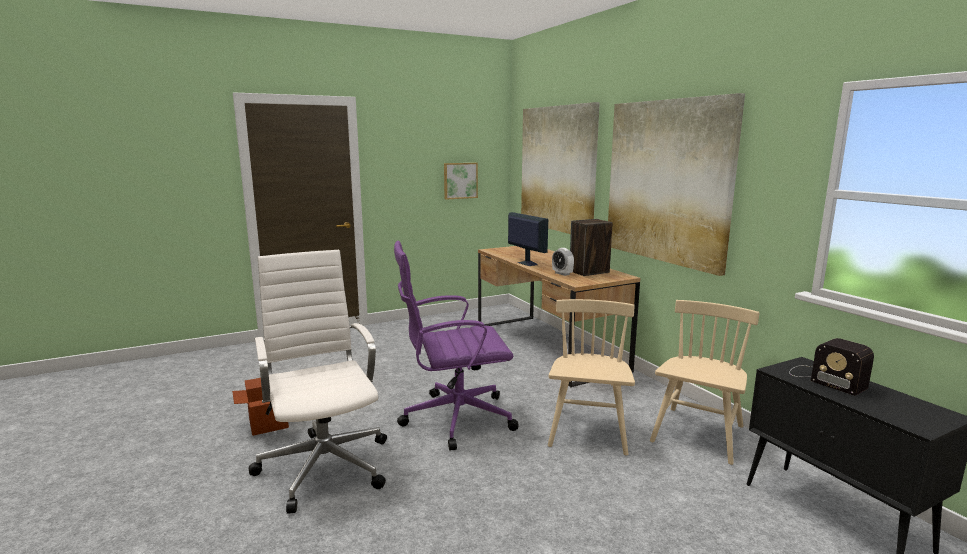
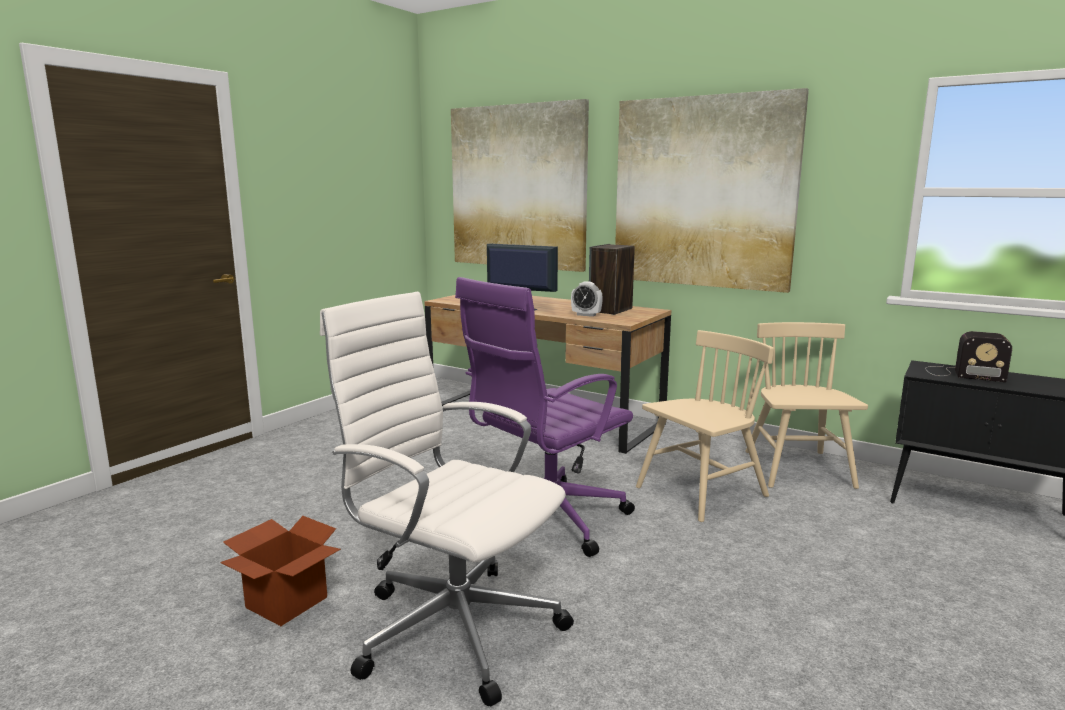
camera: 30 degrees left, 0 degrees up
picture [444,163,478,200] -> none
beige chair [548,299,635,456] -> beige chair turned 75 degrees clockwise [636,330,774,522]

